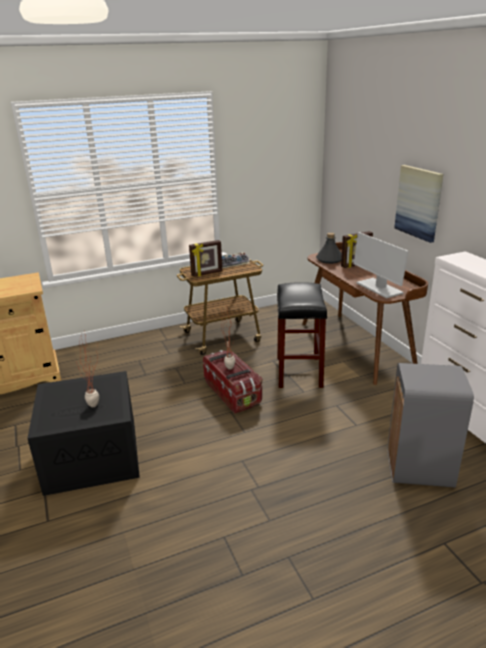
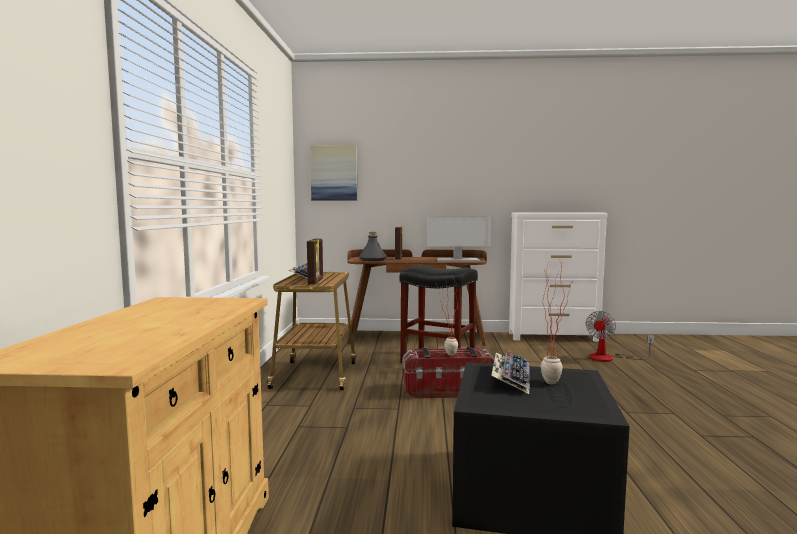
camera: 65 degrees left, 20 degrees down
grey trash can [388,363,474,487] -> fan [586,311,654,362]
picture [394,165,443,243] -> picture moved to [310,145,357,200]
none -> keyboard [491,351,530,394]

